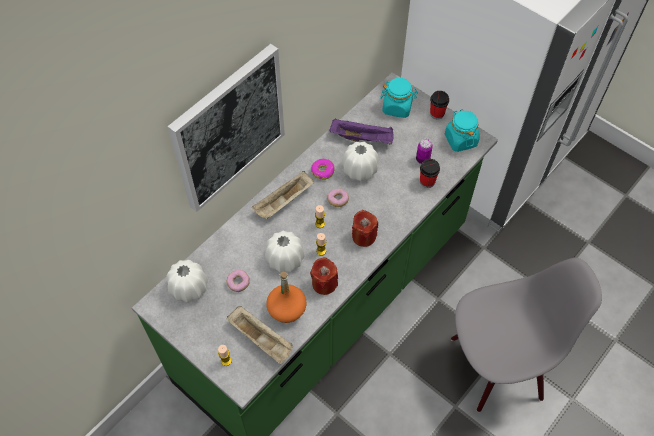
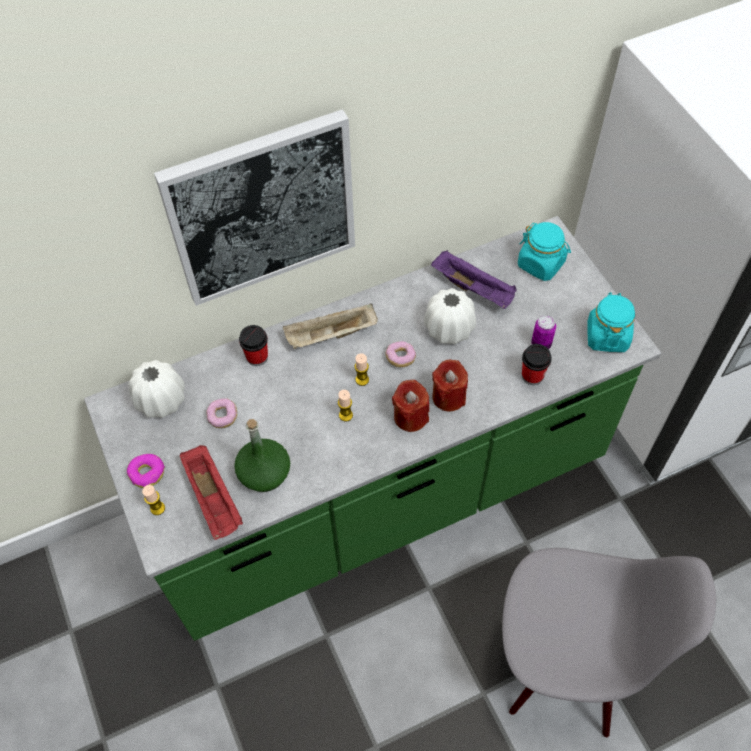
camera: 25 degrees right, 0 degrees up
beige tray [226,306,293,364] -> red tray [180,445,243,540]
white vase [265,231,305,273] -> none
orange bottle [266,271,307,323] -> green bottle [234,419,290,492]
red candle [310,257,338,295] -> red candle moved to [432,359,468,411]
donut [311,159,335,180] -> donut moved to [127,454,165,488]
cup [430,91,449,120] -> cup moved to [239,325,268,366]

